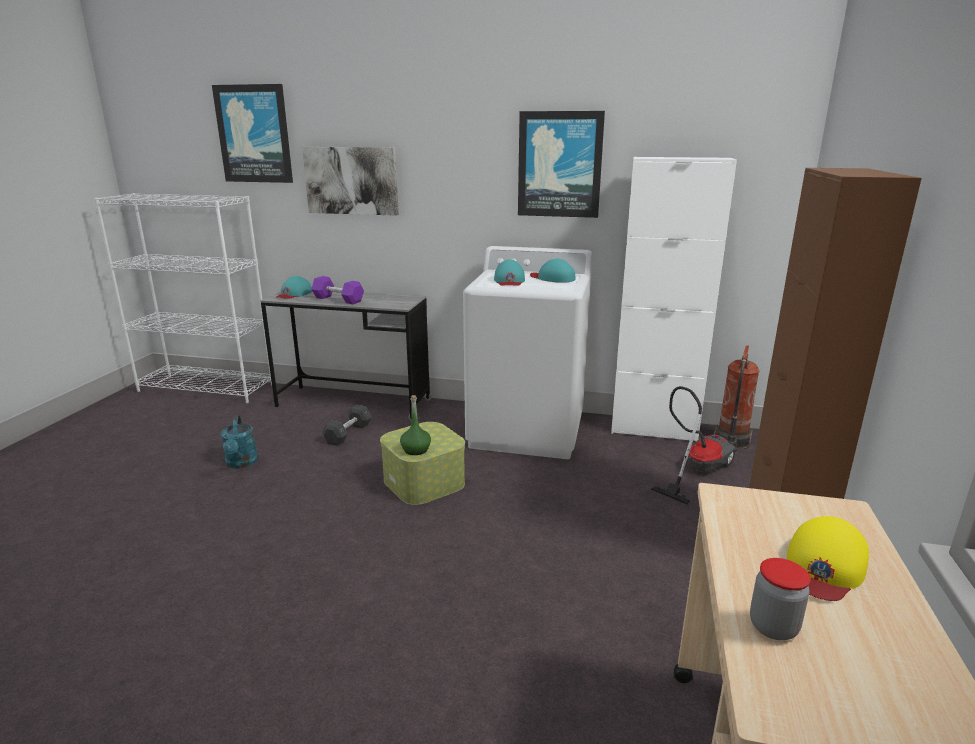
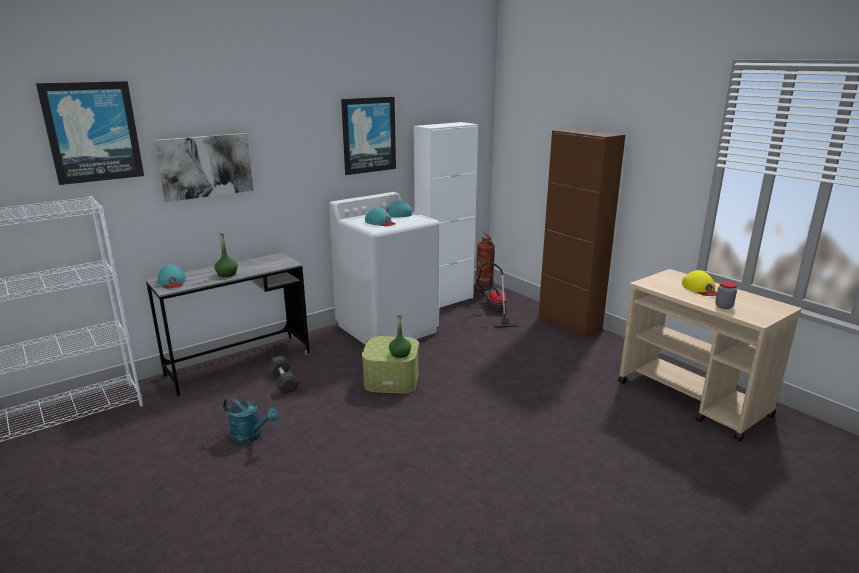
camera: 50 degrees left, 0 degrees up
purple dumbbell [311,276,364,304] -> green bottle [214,233,238,277]

